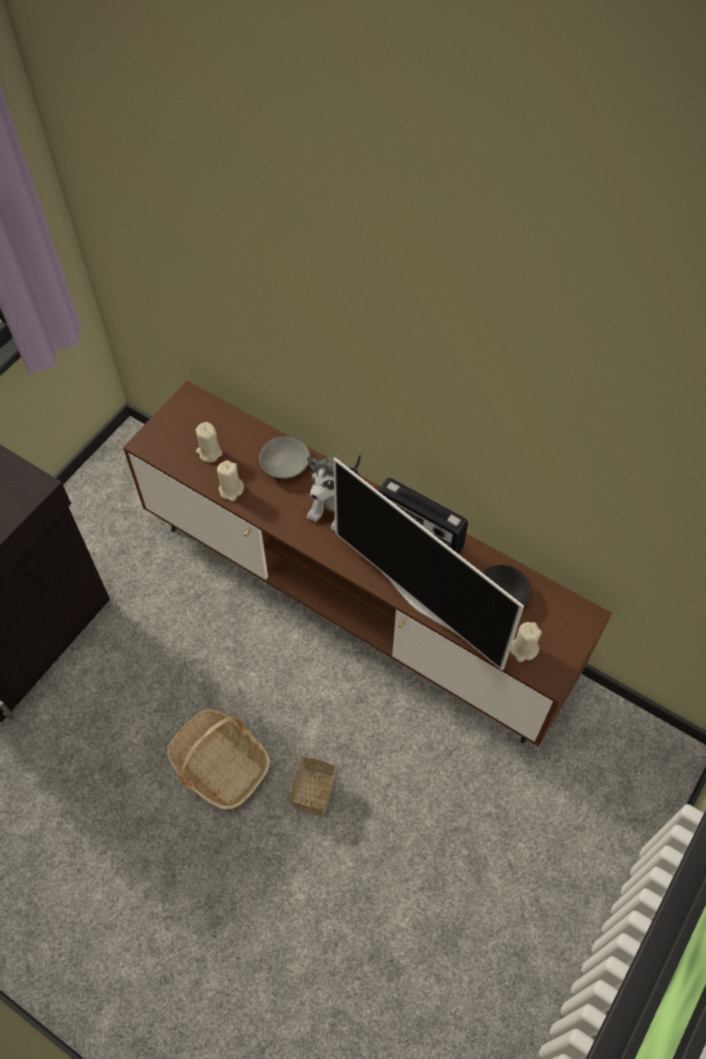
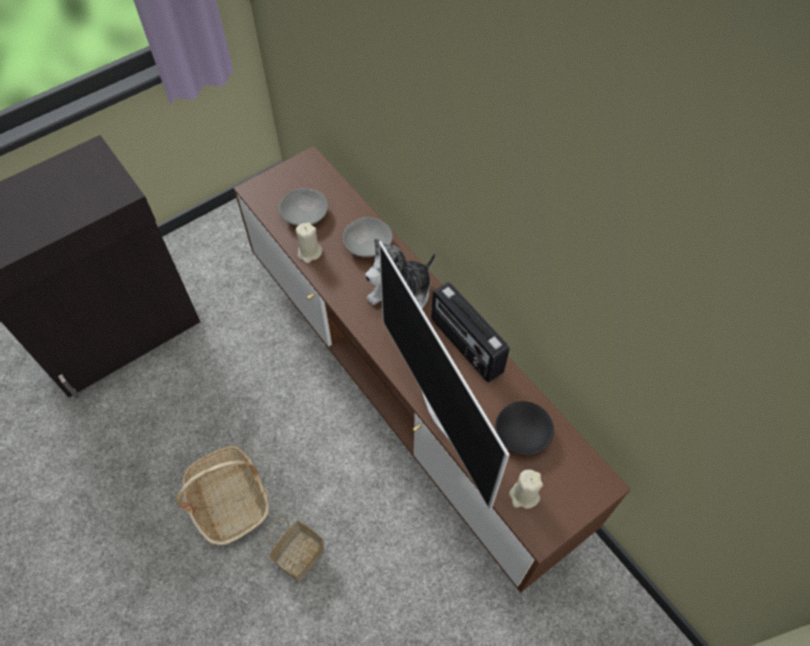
camera: 20 degrees right, 0 degrees up
beige candle [195,422,223,463] -> grey bowl [279,188,328,226]

